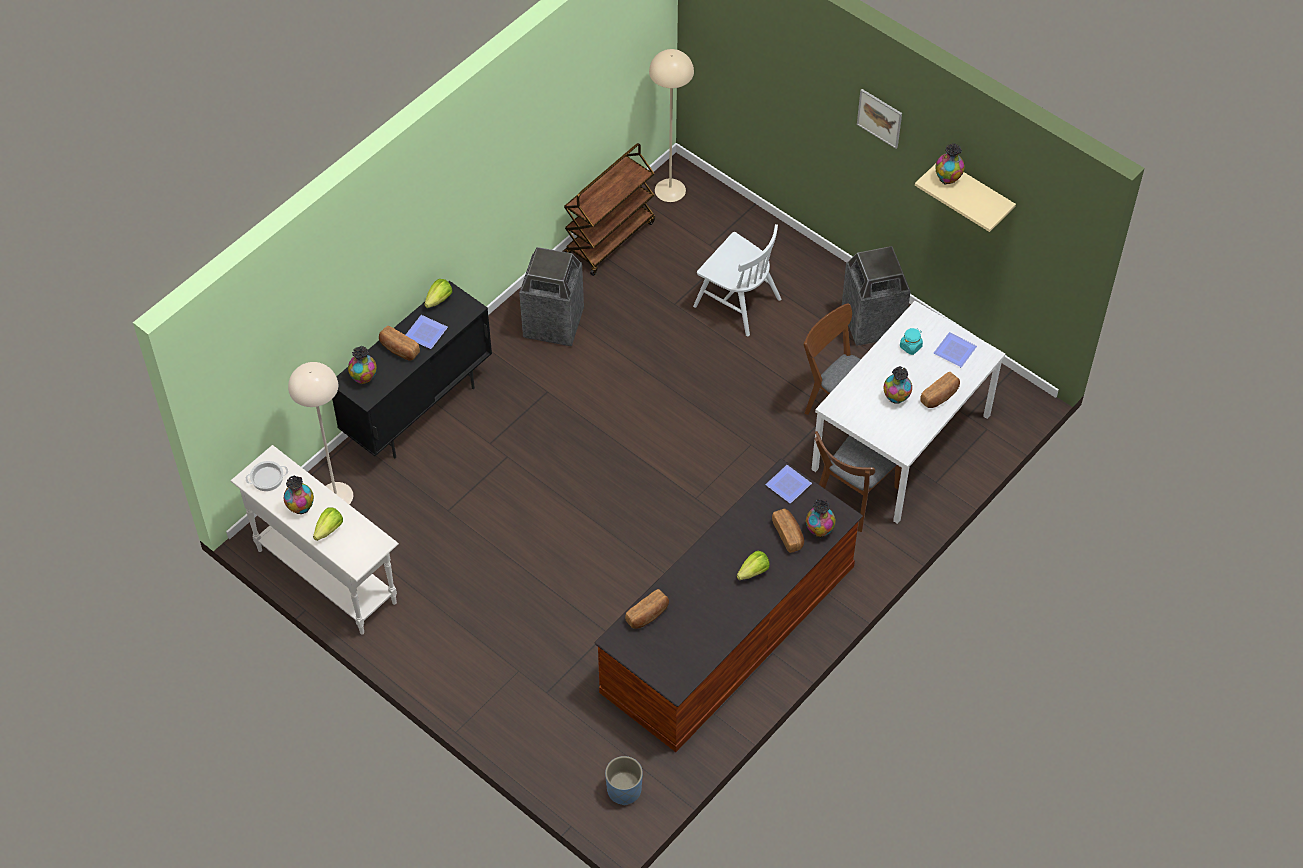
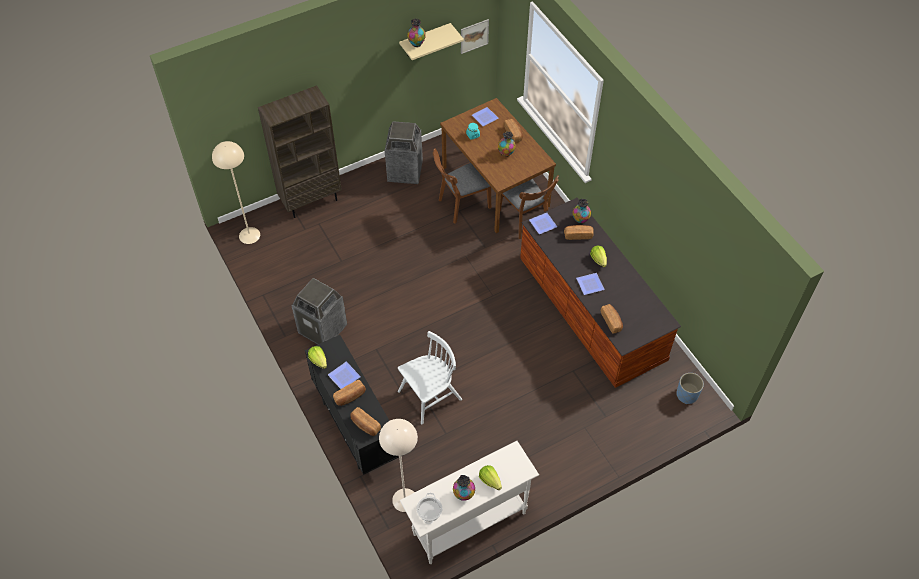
camera: 70 degrees left, 0 degrees up
vase [348,346,377,384] -> bread [350,407,381,436]
brown cart [564,143,655,276] -> none
white chair [693,224,781,337] -> white chair moved to [398,331,462,424]
white dining table [811,301,1005,524] -> brown dining table [440,98,556,233]
picture [857,89,902,149] -> picture moved to [461,19,489,54]
none -> brown bookcase [258,85,342,218]
none -> plate [576,273,605,295]

